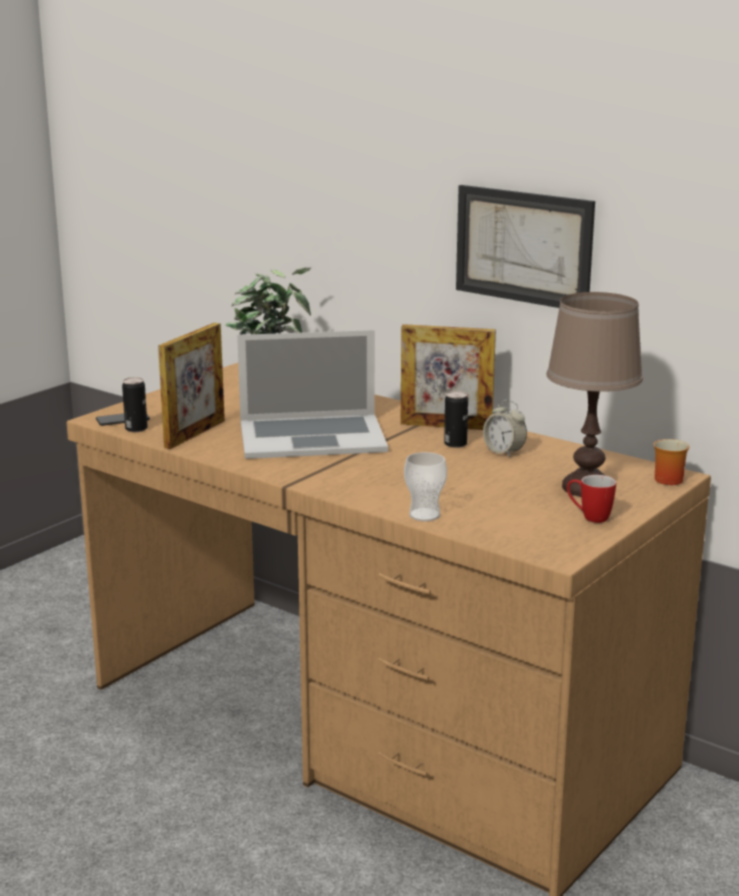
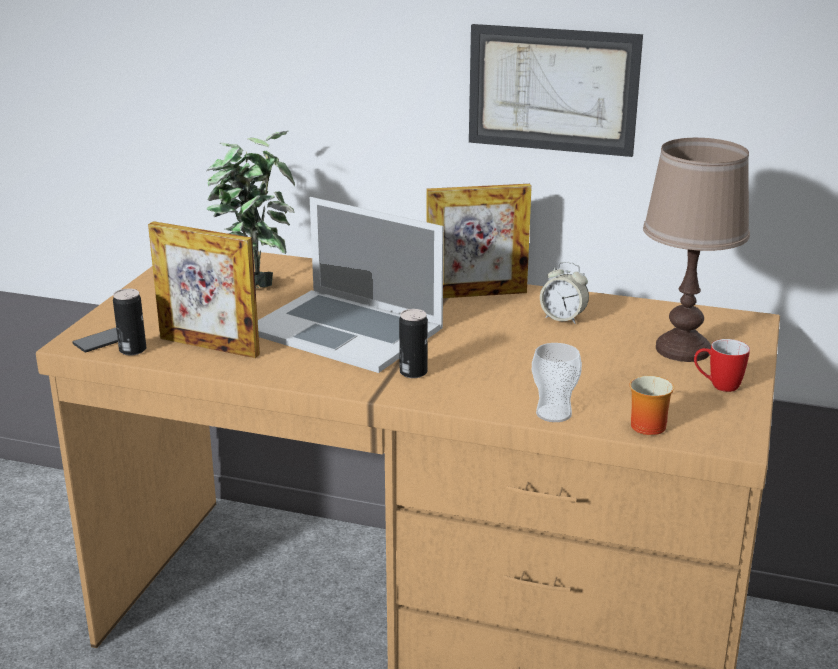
camera: 20 degrees left, 5 degrees up
picture frame [158,323,225,449] -> picture frame turned 105 degrees clockwise [148,221,260,358]
laptop [237,330,388,459] -> laptop turned 60 degrees clockwise [258,197,444,373]
can [444,391,468,448] -> can moved to [399,309,428,378]
mug [653,439,690,485] -> mug moved to [630,376,674,435]

